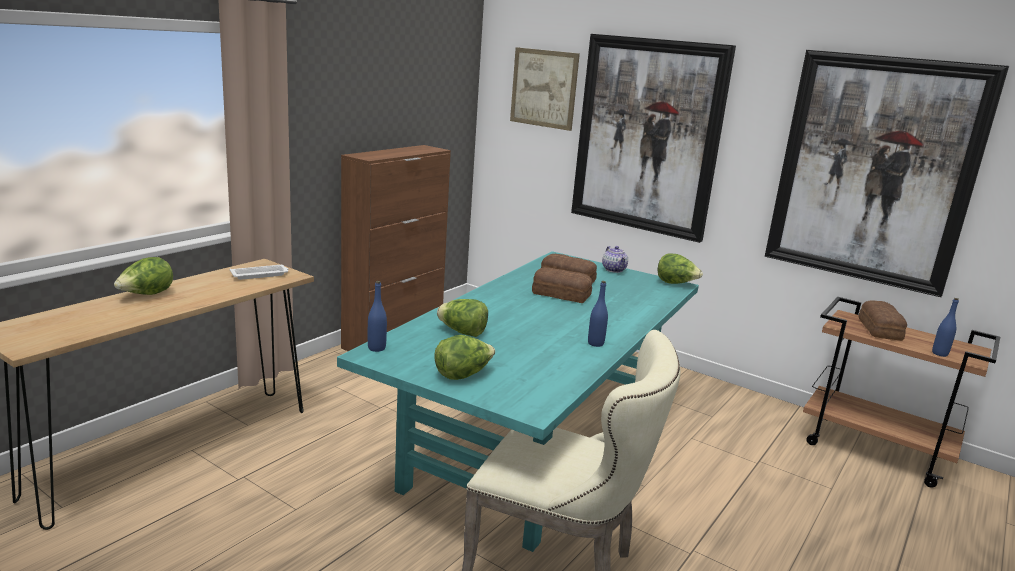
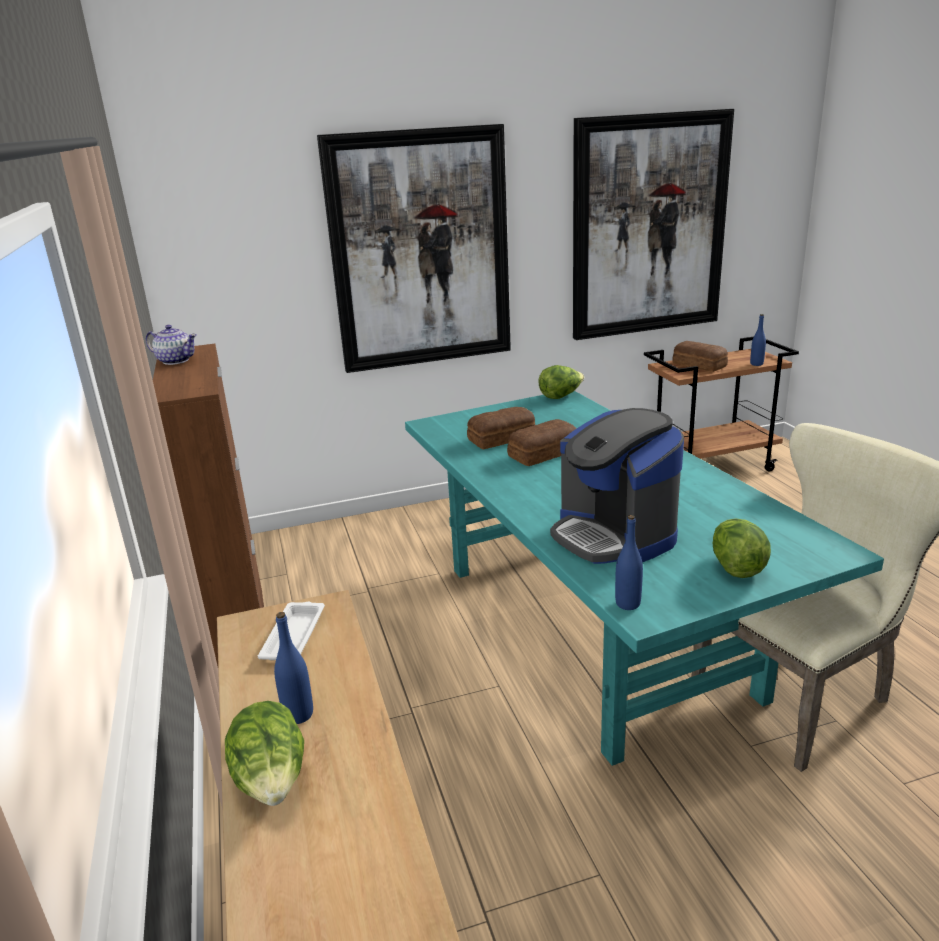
camera: 50 degrees left, 5 degrees up
lettuce [437,299,488,337] -> coffee machine [550,408,684,564]
picture [510,47,580,131] -> none
blue bottle [588,281,608,347] -> blue bottle moved to [274,612,313,724]
teapot [602,246,628,273] -> teapot moved to [146,325,197,365]

